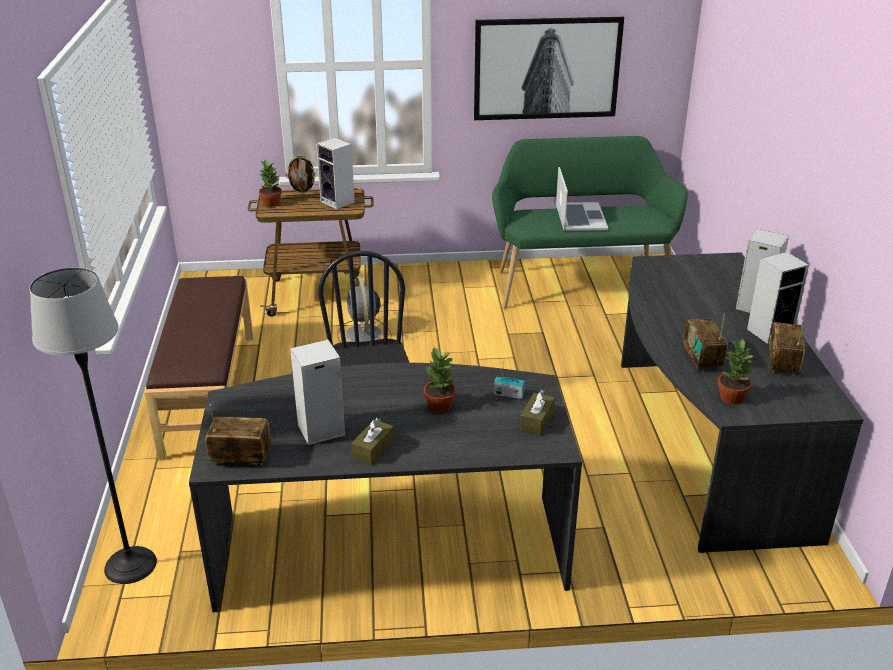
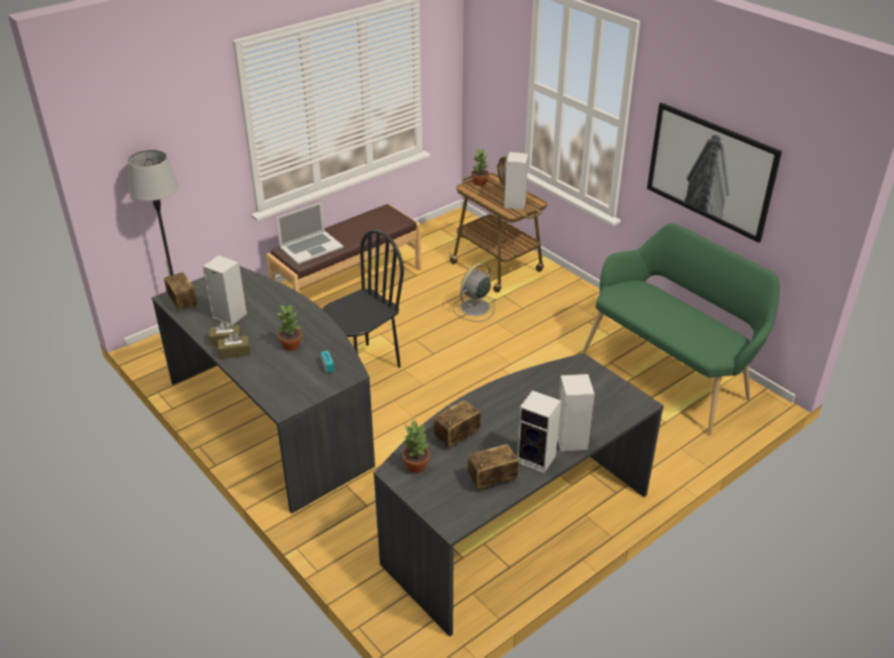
camera: 55 degrees right, 5 degrees up
brown tissue box [520,390,555,435] -> brown tissue box moved to [218,333,250,359]
laptop [556,167,608,231] -> laptop moved to [276,202,343,264]

